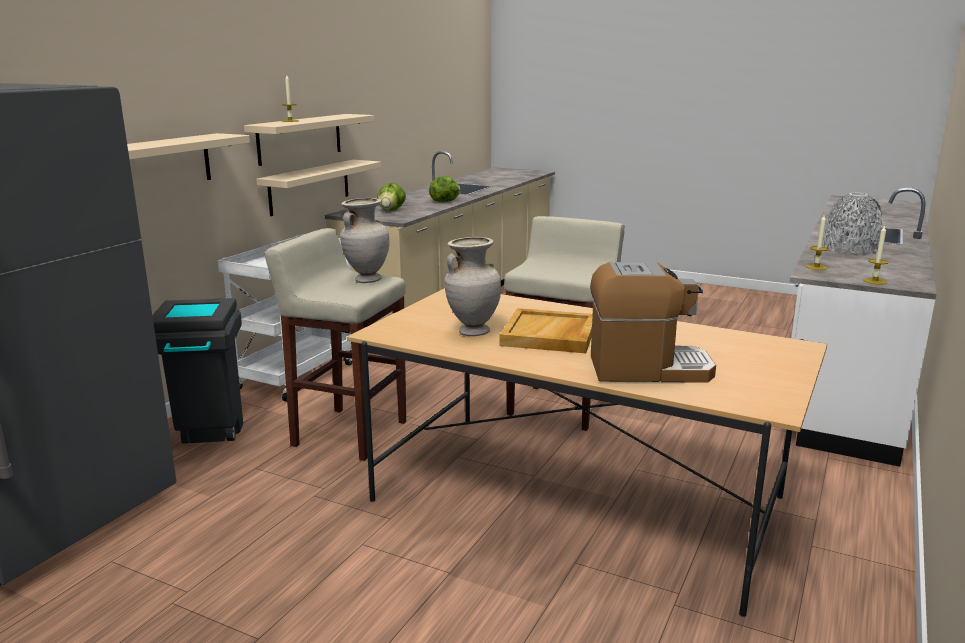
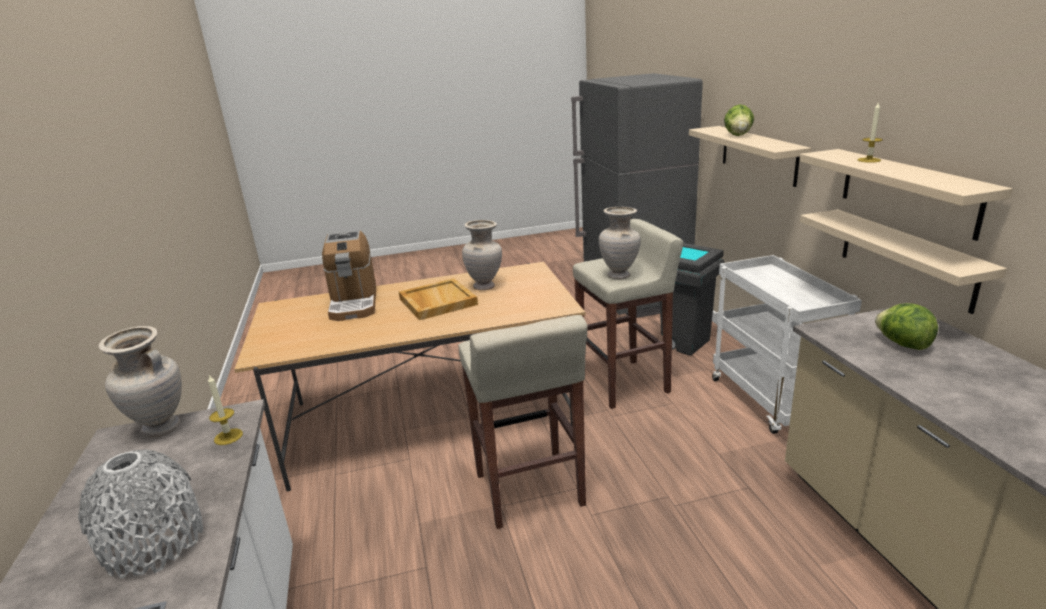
camera: 140 degrees right, 5 degrees up
lettuce [429,176,460,202] -> lettuce moved to [724,104,754,136]
coffee machine [590,262,716,383] -> coffee machine turned 60 degrees counterclockwise [322,231,376,321]
candle [863,225,888,285] -> beige vase [98,326,182,437]

